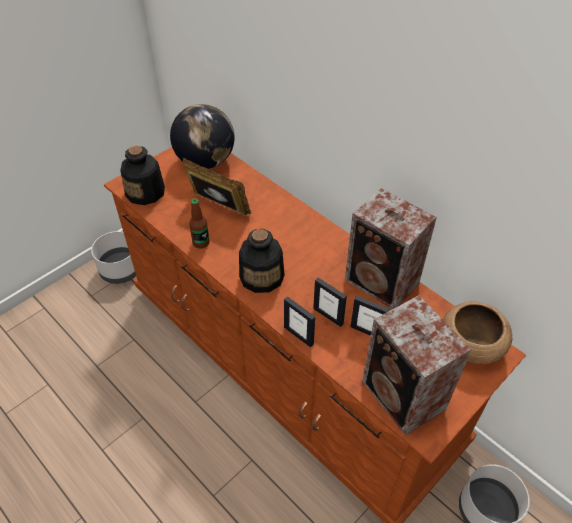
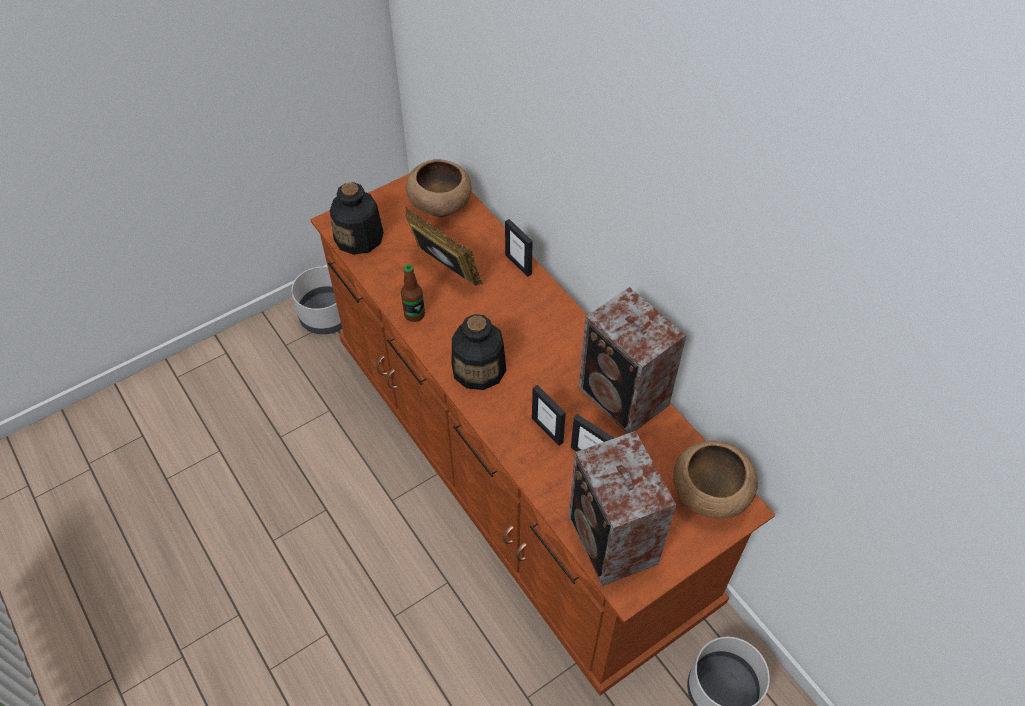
camera: 10 degrees right, 5 degrees up
globe [170,104,235,169] -> brown bowl [406,159,472,217]
picture frame [284,296,315,348] -> picture frame moved to [505,219,533,277]

